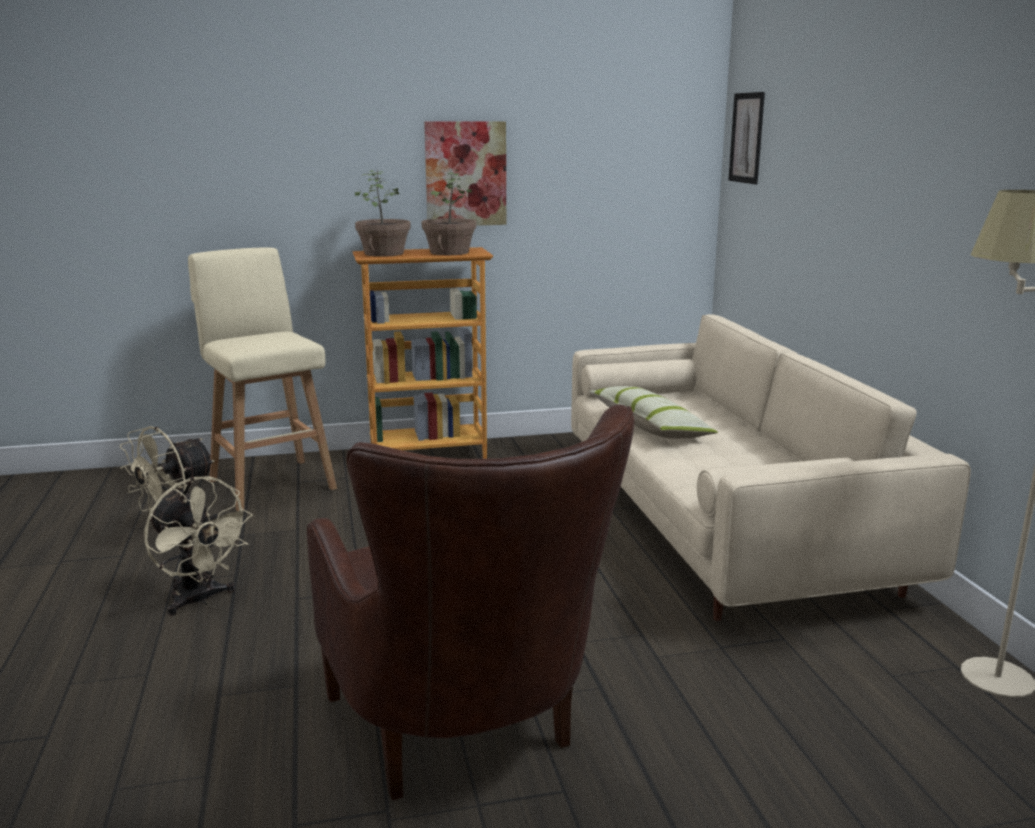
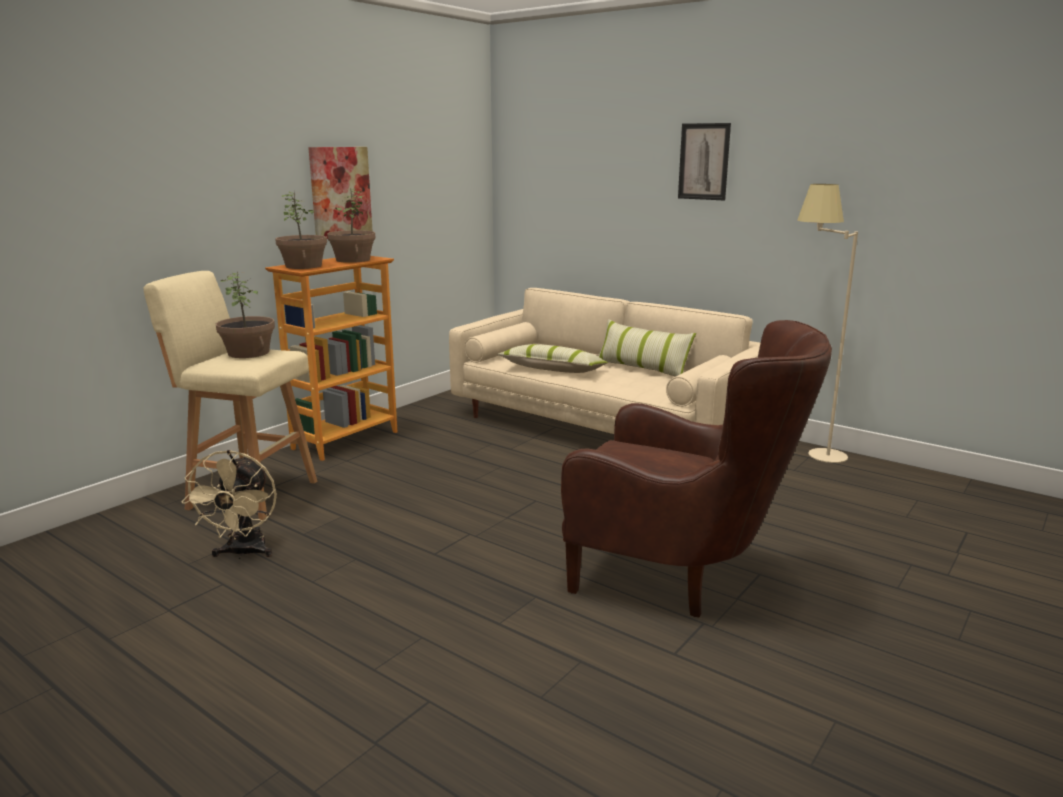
camera: 40 degrees left, 0 degrees up
beige fan [144,476,253,616] -> none
picture [728,92,765,184] -> picture moved to [678,123,731,200]
none -> potted plant [216,272,275,358]
none -> pillow [598,319,696,377]

